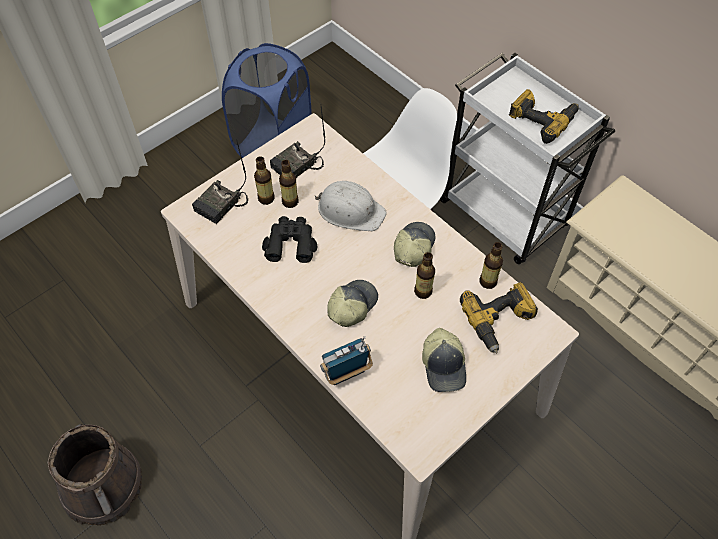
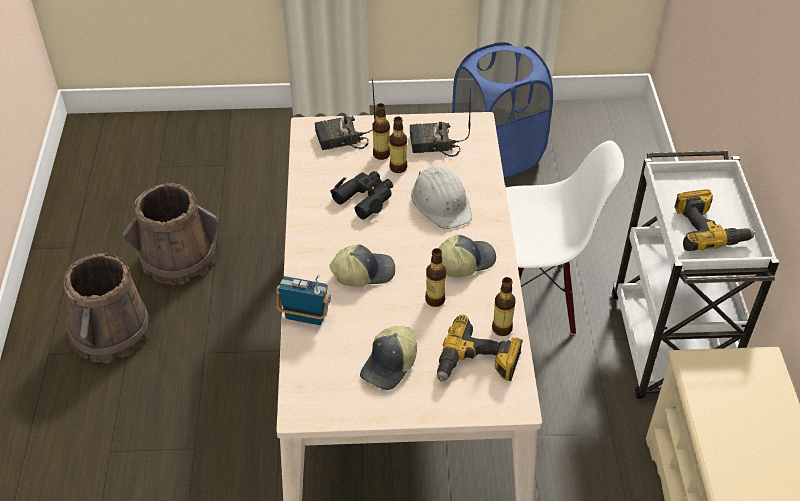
camera: 40 degrees right, 10 degrees down
none -> brown bucket [122,183,218,285]

